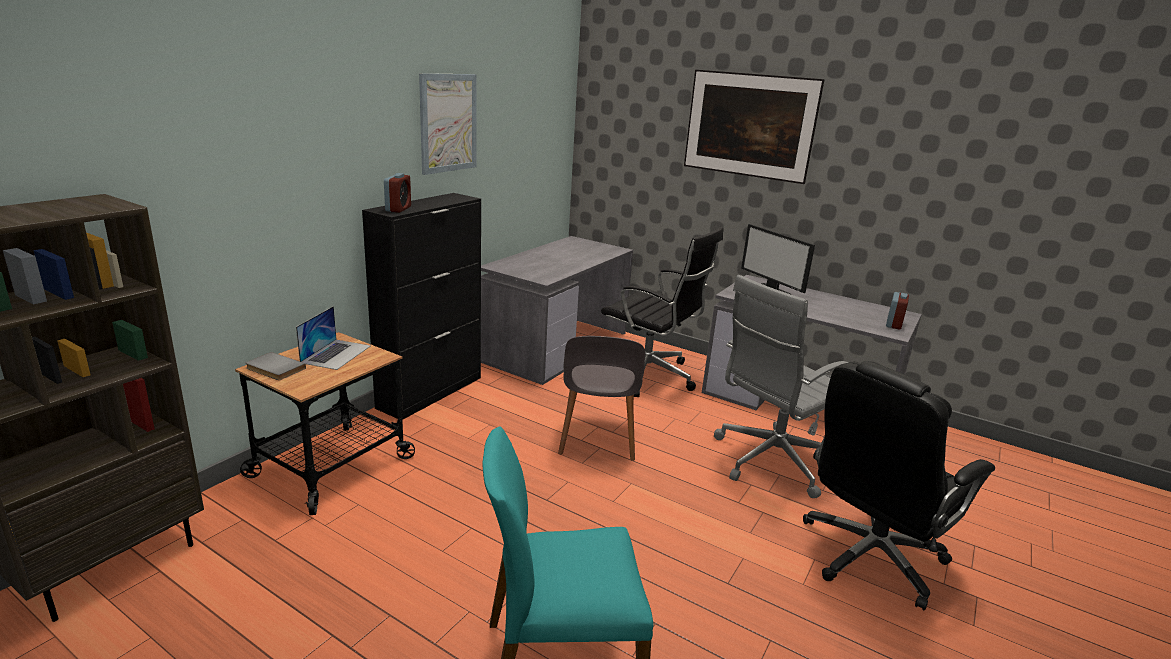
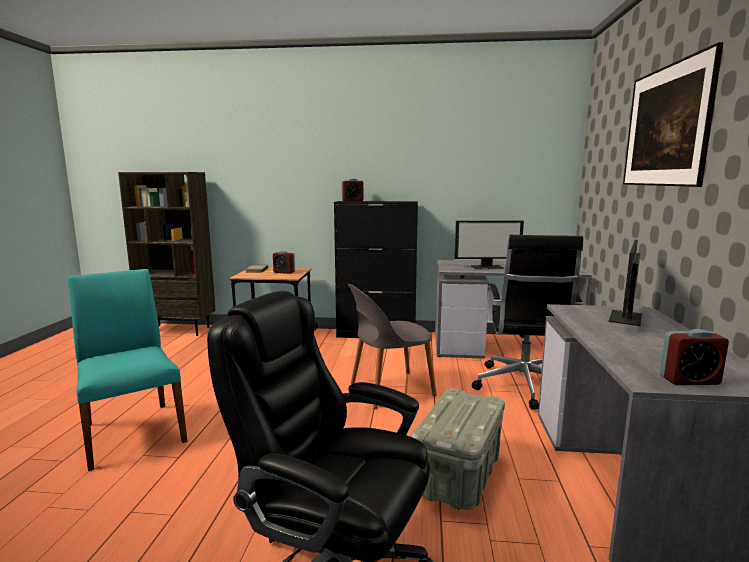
camera: 65 degrees right, 10 degrees down
laptop [296,306,370,370] -> alarm clock [273,251,295,274]
picture [419,73,477,175] -> none
grey office chair [714,275,848,498] -> grey storage box [411,388,505,510]
none -> monitor [454,220,524,269]

